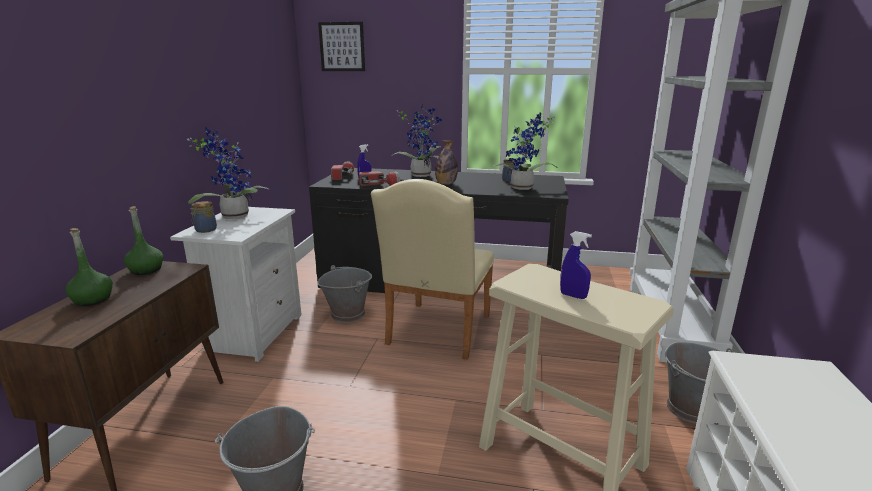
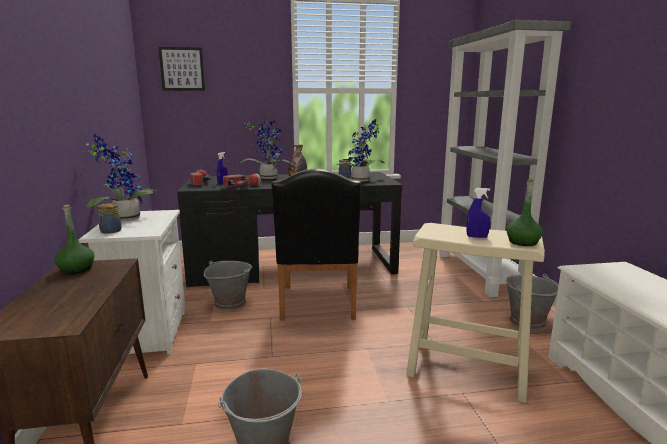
camera: 20 degrees left, 5 degrees down
green bottle [65,228,113,306] -> green bottle moved to [506,179,543,246]
beige chair [371,179,494,360] -> black chair [271,169,361,321]

